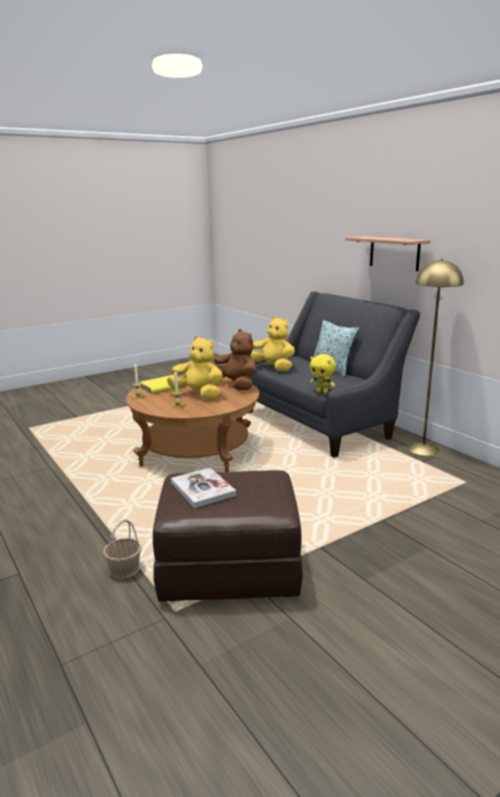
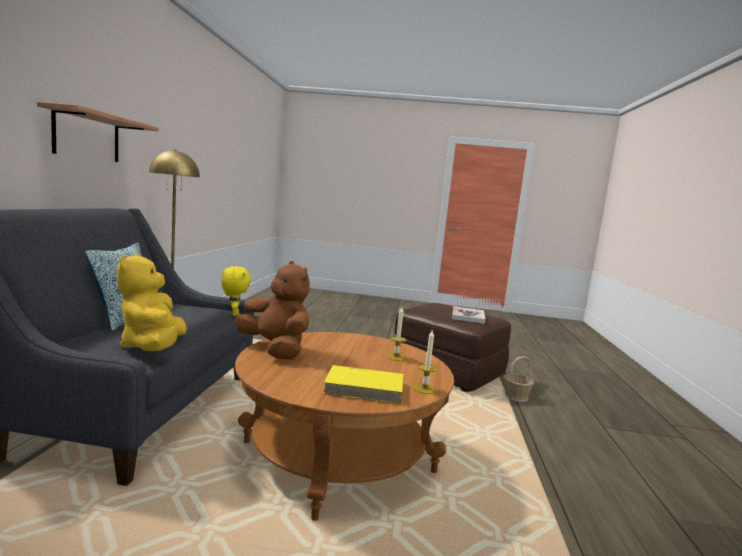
camera: 140 degrees left, 10 degrees down
yellow plush toy [167,336,223,399] -> none
brown plush toy [214,329,256,390] -> brown plush toy turned 135 degrees clockwise [235,261,310,359]

